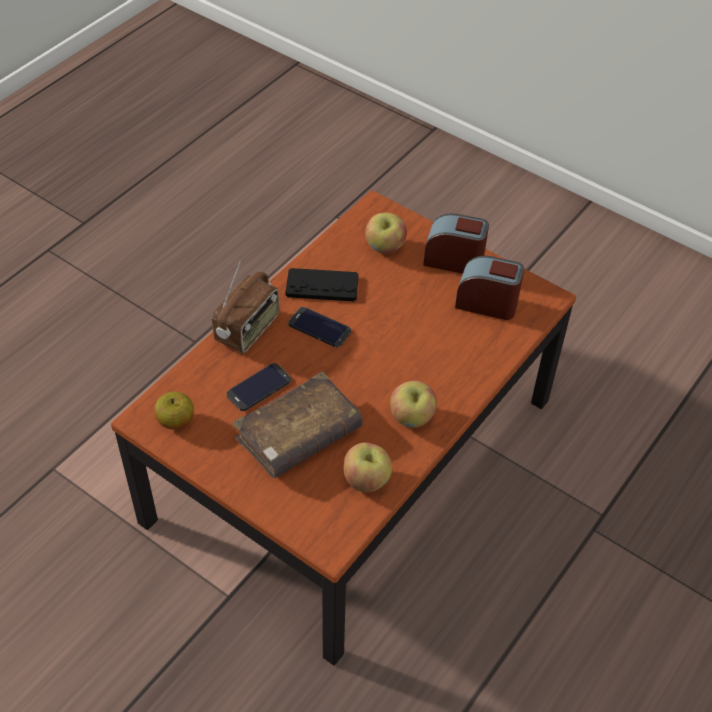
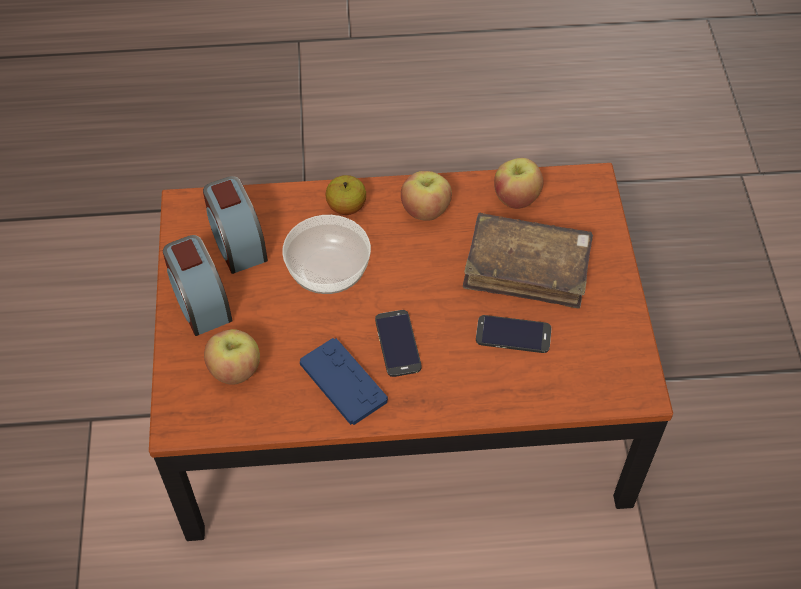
camera: 130 degrees left, 5 degrees up
apple [154,391,194,430] -> apple moved to [326,175,366,215]
radio [212,261,279,353] -> none
black game controller [285,268,359,302] -> blue game controller [300,338,388,425]
none -> bowl [282,215,371,294]

